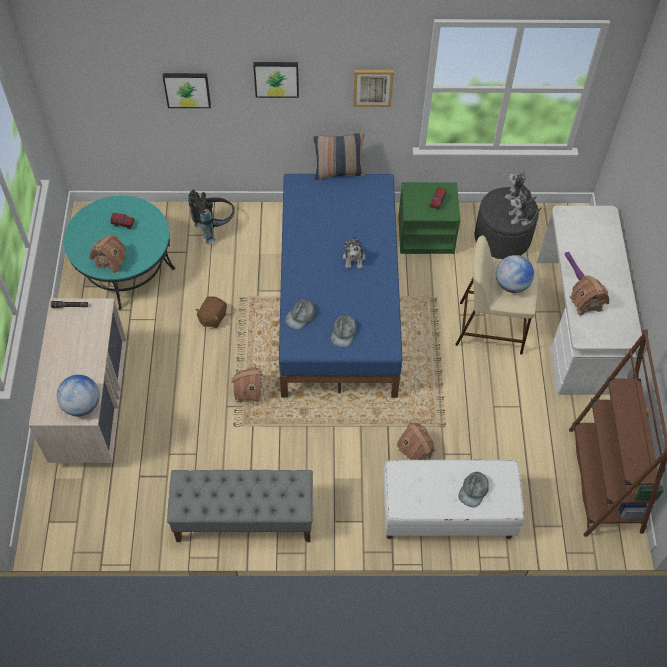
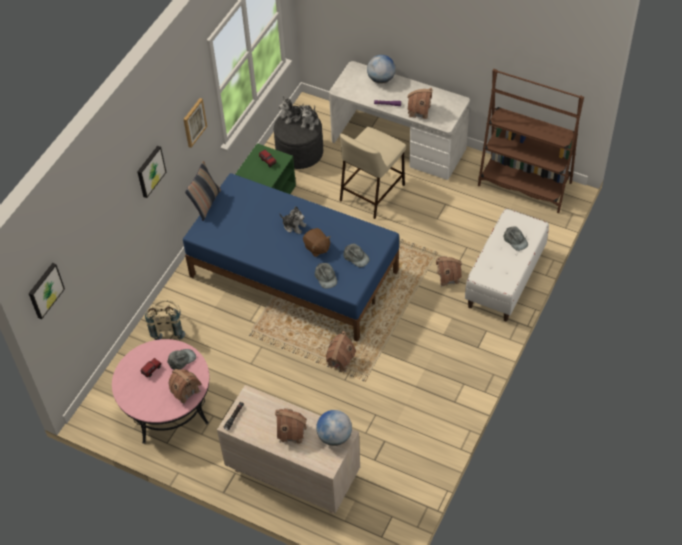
camera: 60 degrees left, 5 degrees down
turquoise coffee table [64,196,175,310] -> pink coffee table [112,339,209,444]
picture [163,73,211,108] -> picture moved to [29,263,65,319]
grey bench [167,470,313,542] -> none
black backpack [188,190,235,244] -> beige backpack [145,300,185,340]
brown plush toy [195,296,227,328] -> brown plush toy moved to [303,228,331,257]
globe [496,255,534,293] -> globe moved to [367,55,396,84]
none -> grey cap [168,349,196,370]
none -> toy house [275,408,307,444]

